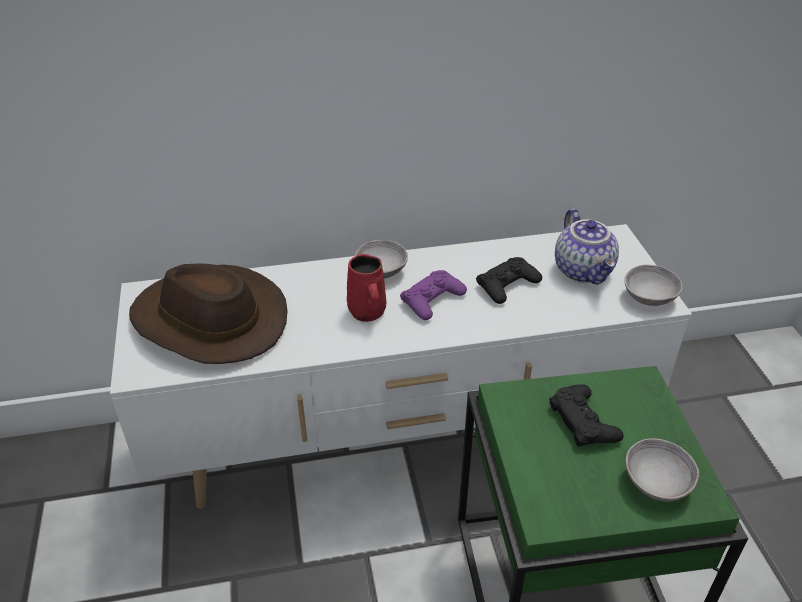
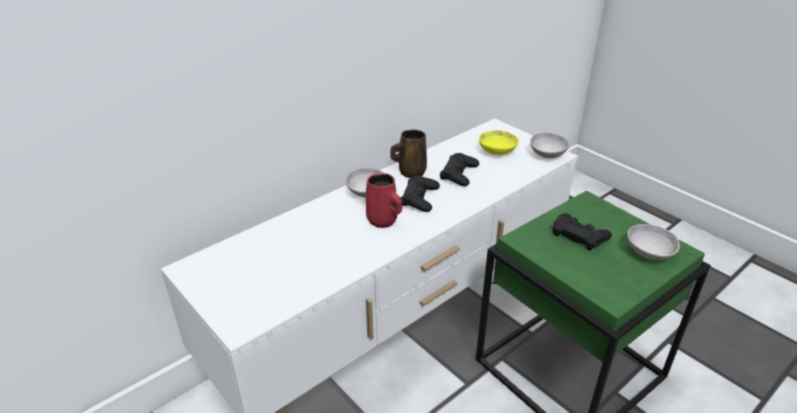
camera: 30 degrees left, 5 degrees down
brown hat [129,263,288,364] -> none
purple game controller [400,270,467,320] -> black game controller [401,175,440,212]
teapot [555,209,619,285] -> yellow bowl [479,130,519,155]
none -> brown mug [390,130,427,178]

